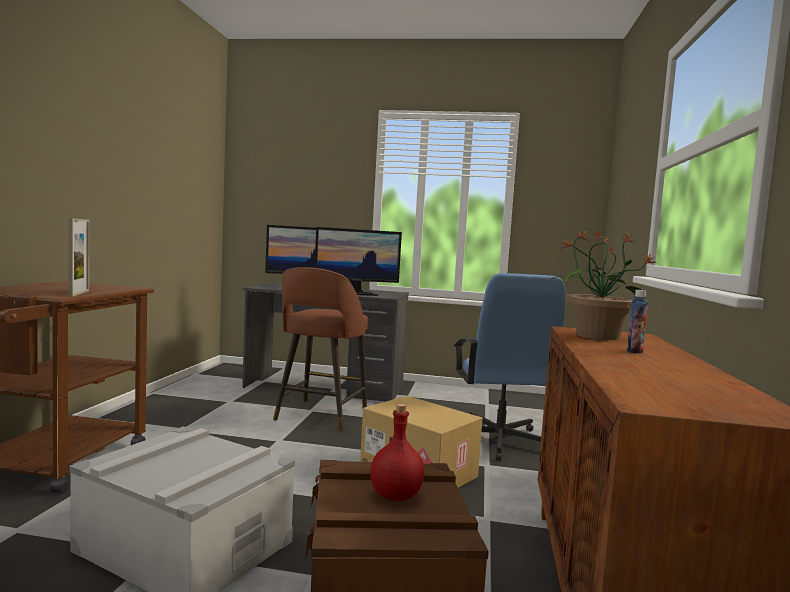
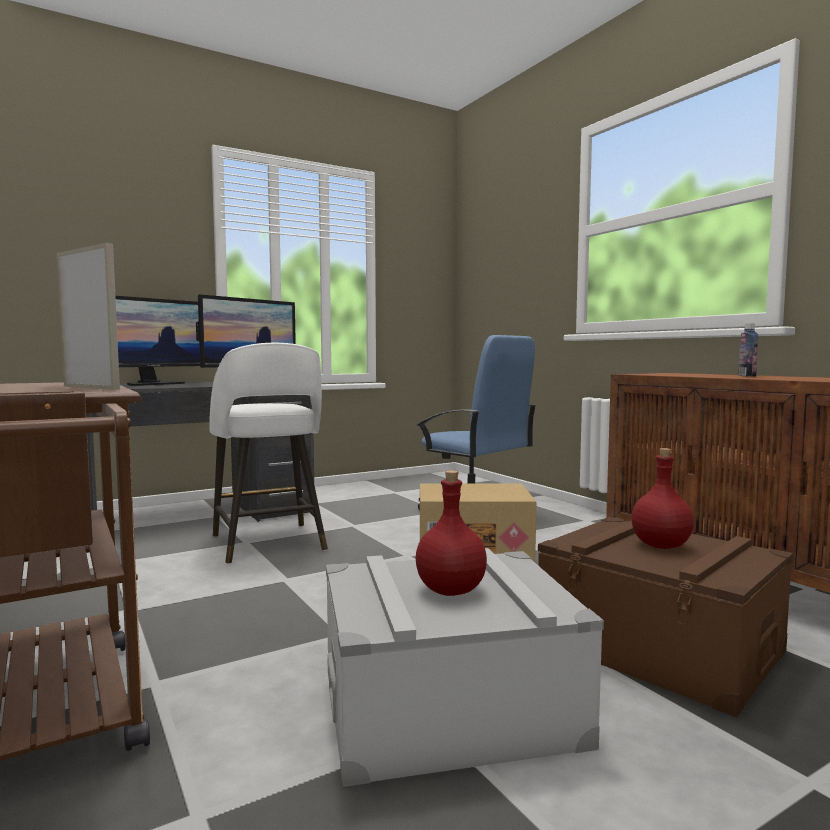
camera: 40 degrees left, 0 degrees up
brown stool [273,267,368,431] -> white stool [209,343,328,564]
potted plant [552,230,657,340] -> none
none -> red bottle [416,470,487,596]

